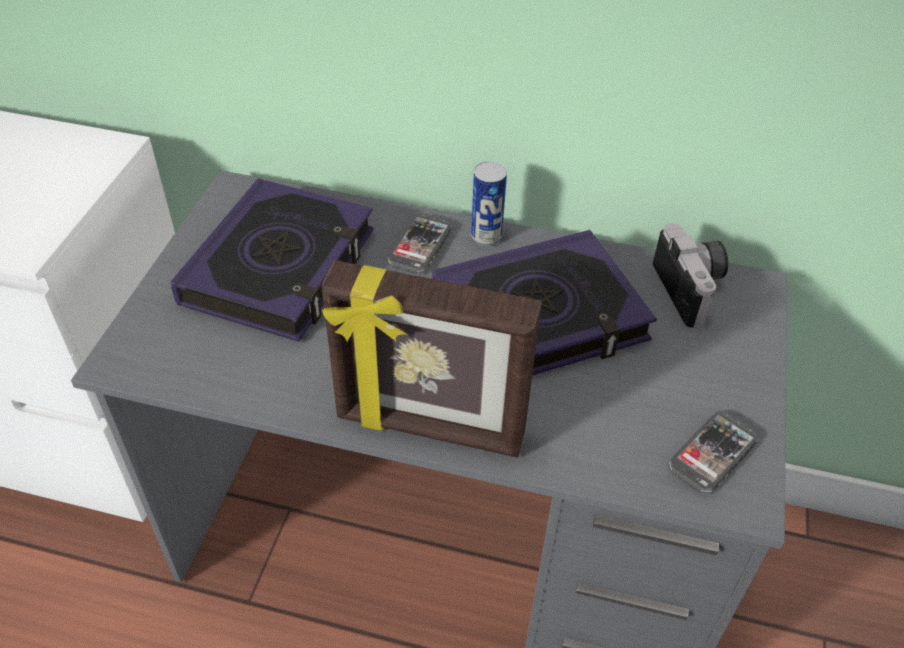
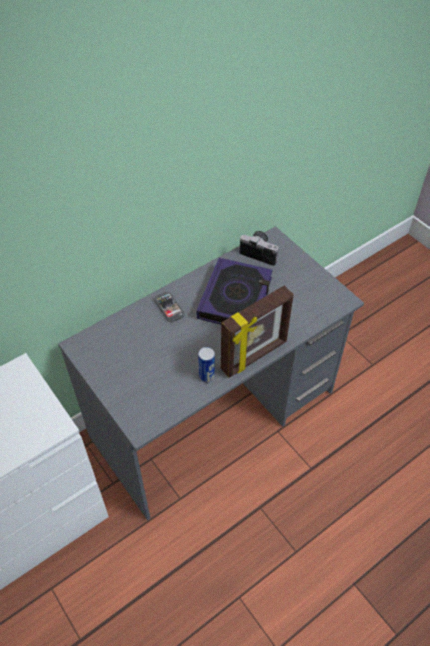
camera: 50 degrees left, 5 degrees up
book [171,178,373,342] -> none
can [471,161,507,246] -> can moved to [198,347,215,383]
phone [668,411,758,494] -> none

